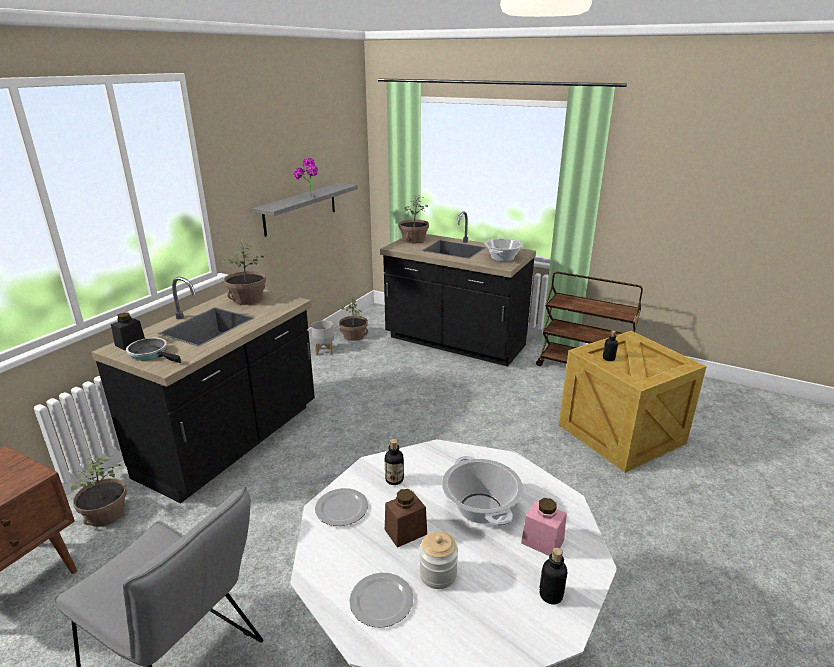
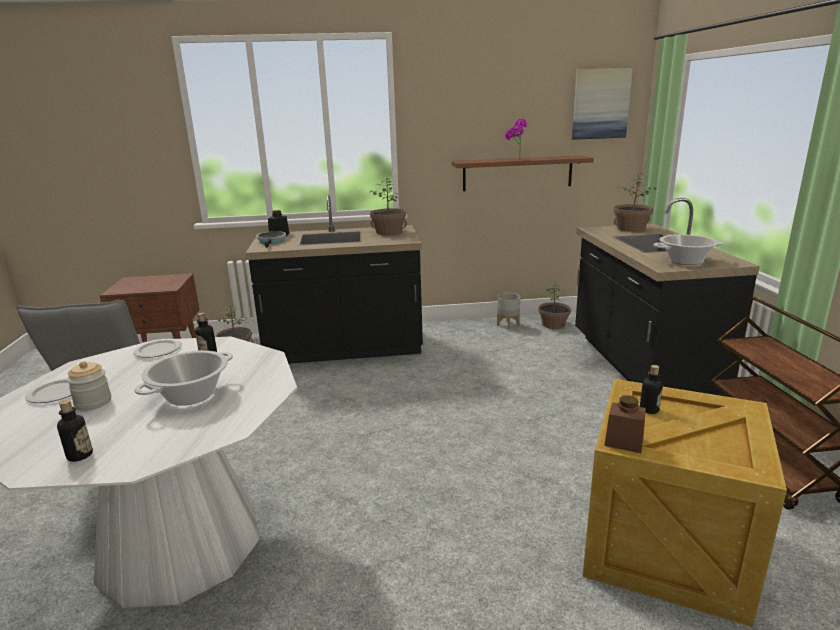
camera: 55 degrees right, 5 degrees down
grey shelf [253,183,358,237] -> brown shelf [452,155,594,191]
brown jar [385,489,427,548] -> brown jar moved to [604,395,646,453]
pink jar [521,498,567,556] -> none
none -> picture [572,68,633,140]

